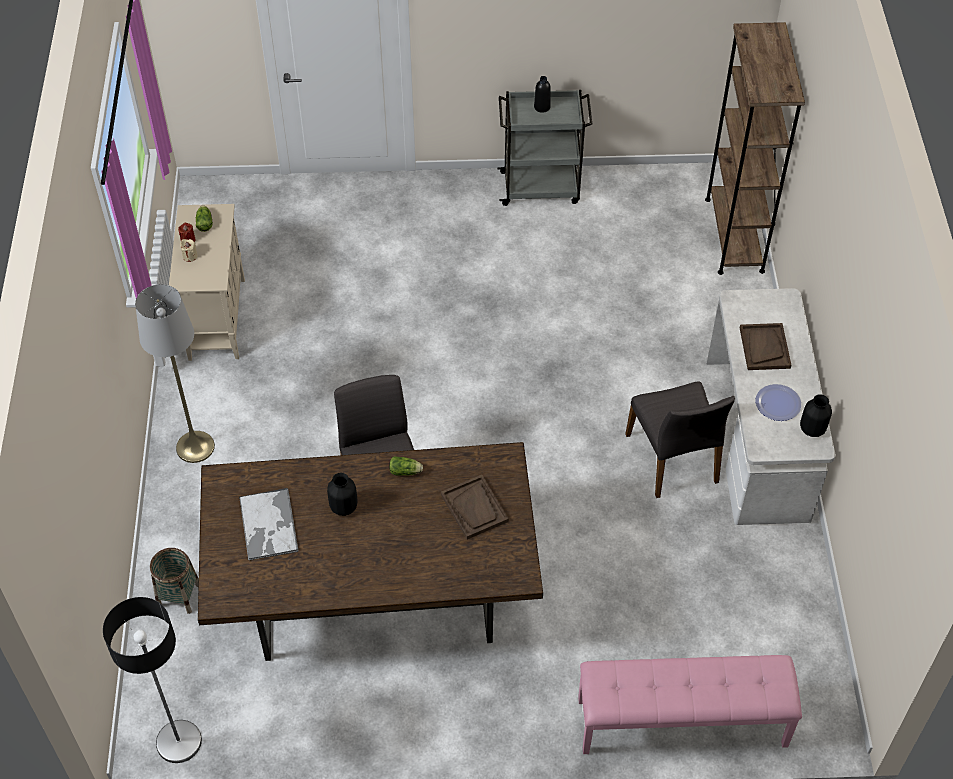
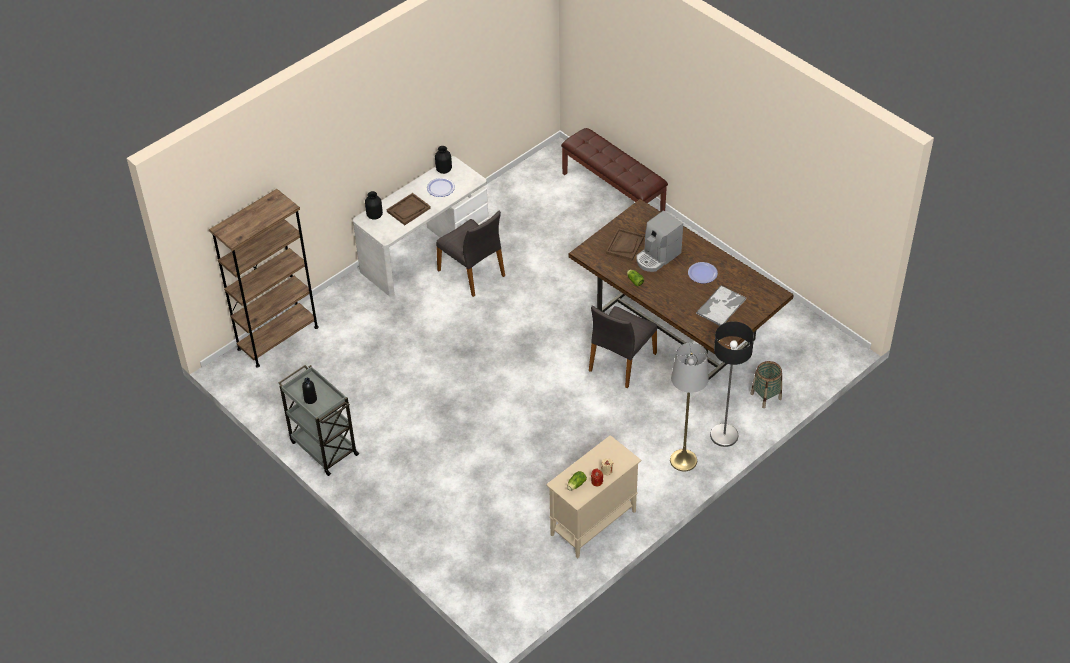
camera: 130 degrees left, 5 degrees down
floor lamp [103,597,202,763] -> floor lamp moved to [710,321,754,447]
black vase [327,473,357,516] -> black vase moved to [365,191,383,220]
pink bench [578,655,802,754] -> brown bench [561,128,668,212]
grey chair [625,381,735,498] -> grey chair turned 105 degrees clockwise [436,210,505,297]
none -> coffee machine [636,211,683,272]
none -> plate [688,262,718,283]

